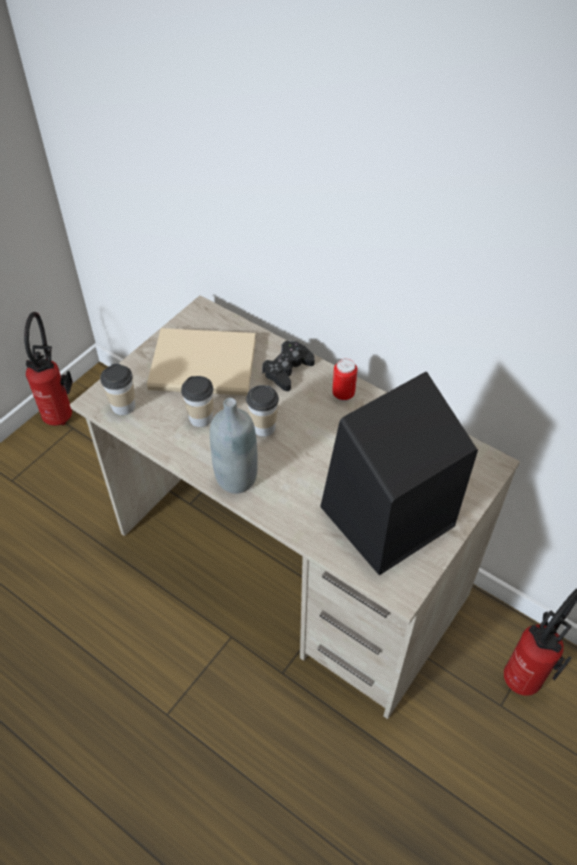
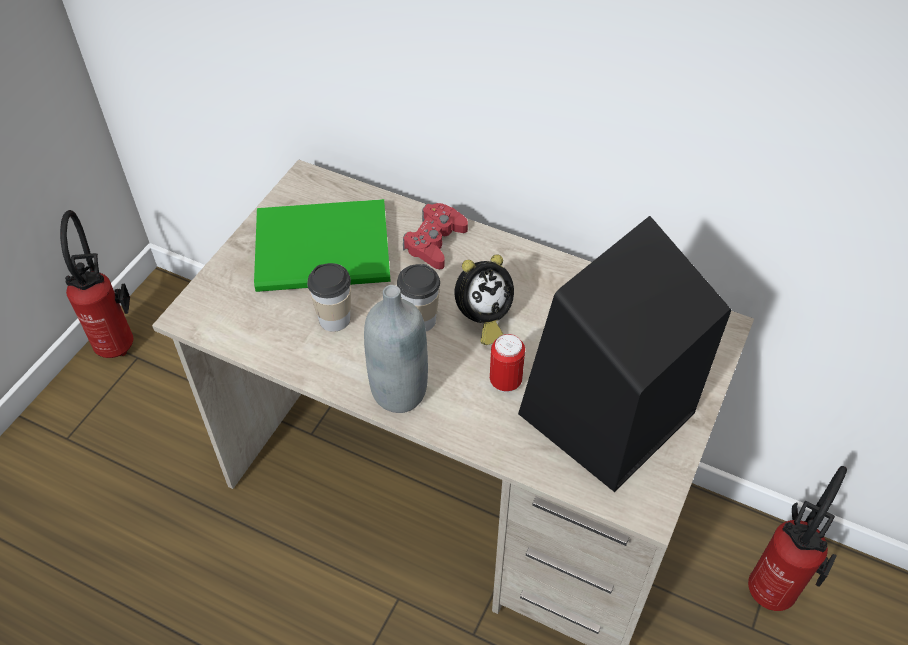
camera: 10 degrees left, 0 degrees up
cup [100,364,135,415] -> none
beige book [147,328,256,396] -> green book [254,199,391,292]
black game controller [262,341,315,391] -> red game controller [403,203,468,269]
can [332,359,357,401] -> can moved to [490,334,525,392]
none -> alarm clock [454,254,514,345]

